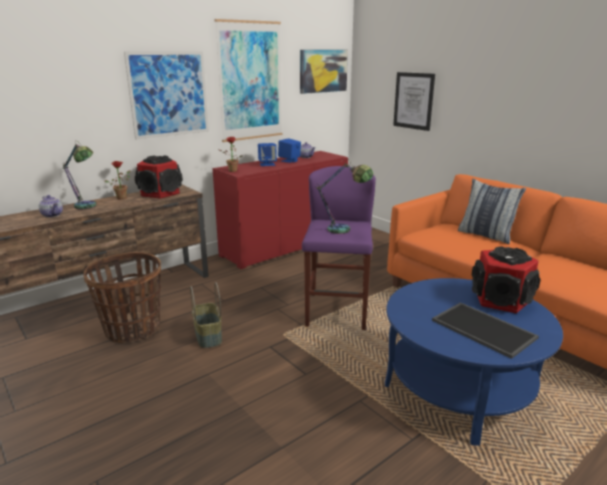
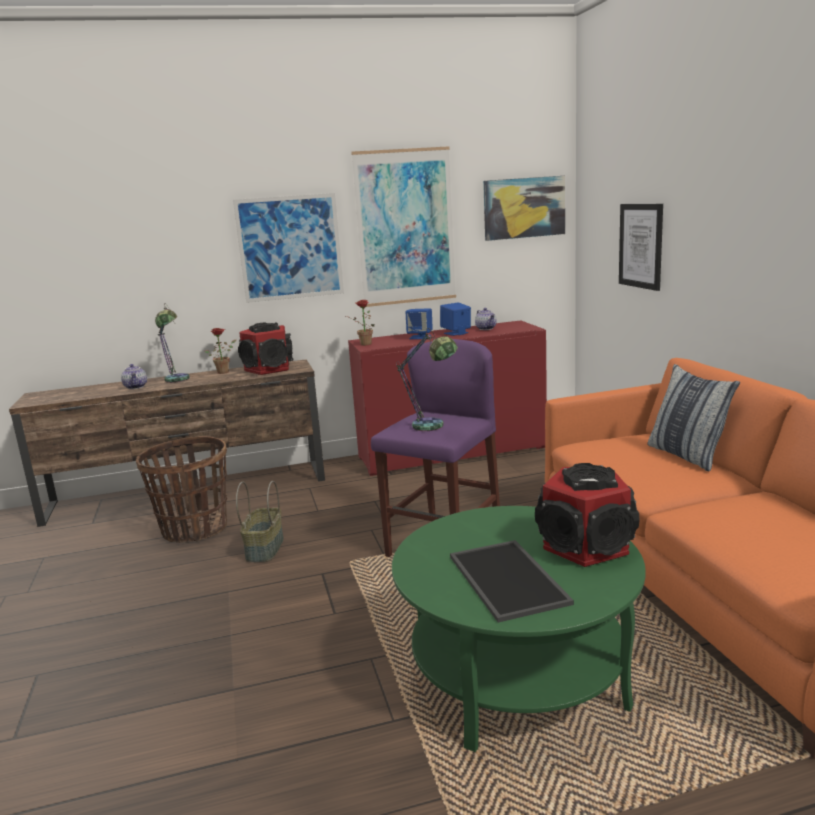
camera: 25 degrees right, 5 degrees down
blue coffee table [385,278,563,446] -> green coffee table [392,506,646,752]

